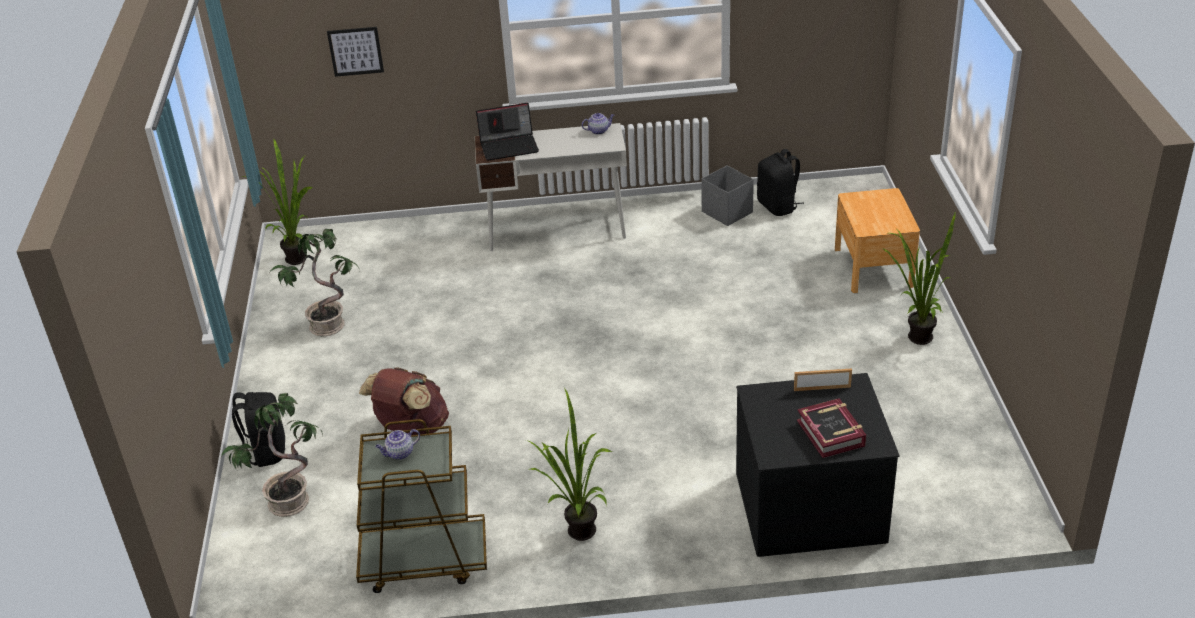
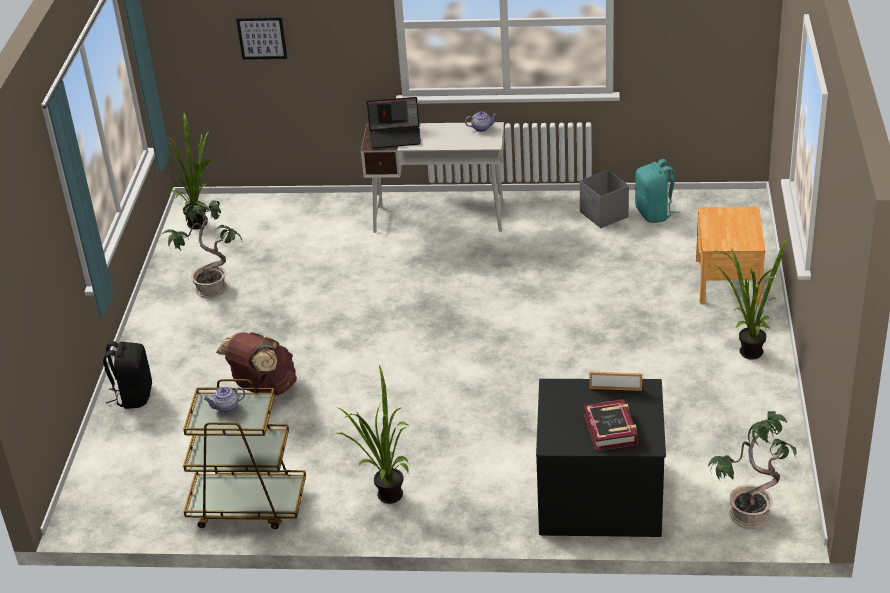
camera: 10 degrees right, 0 degrees up
potted plant [221,393,323,517] -> potted plant moved to [708,411,797,529]
black backpack [757,149,804,216] -> turquoise backpack [635,159,680,223]

